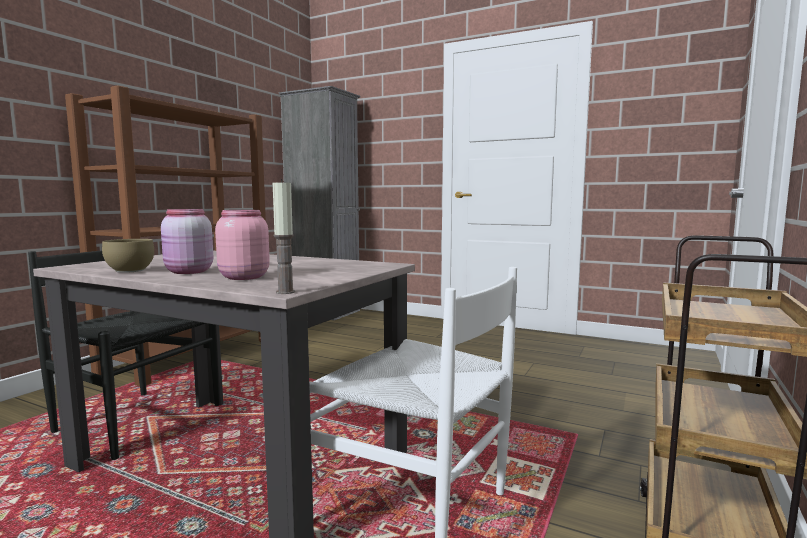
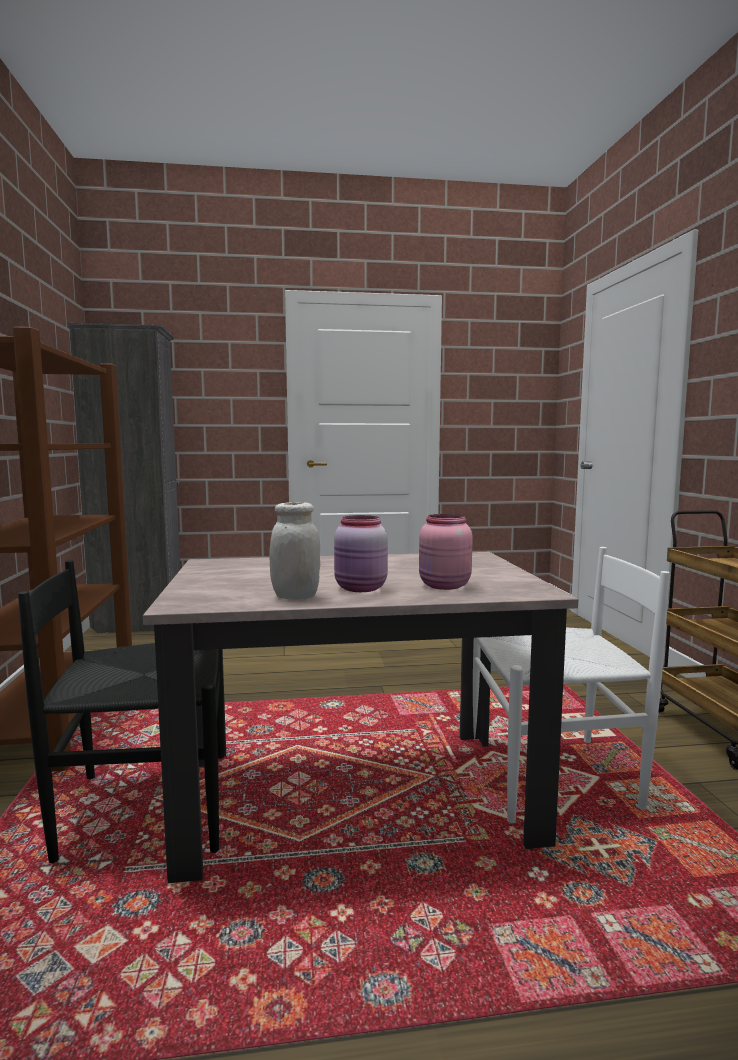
camera: 35 degrees left, 0 degrees up
brown bowl [102,239,154,273] -> white jar [269,502,320,600]
candle [273,179,295,294] -> none

